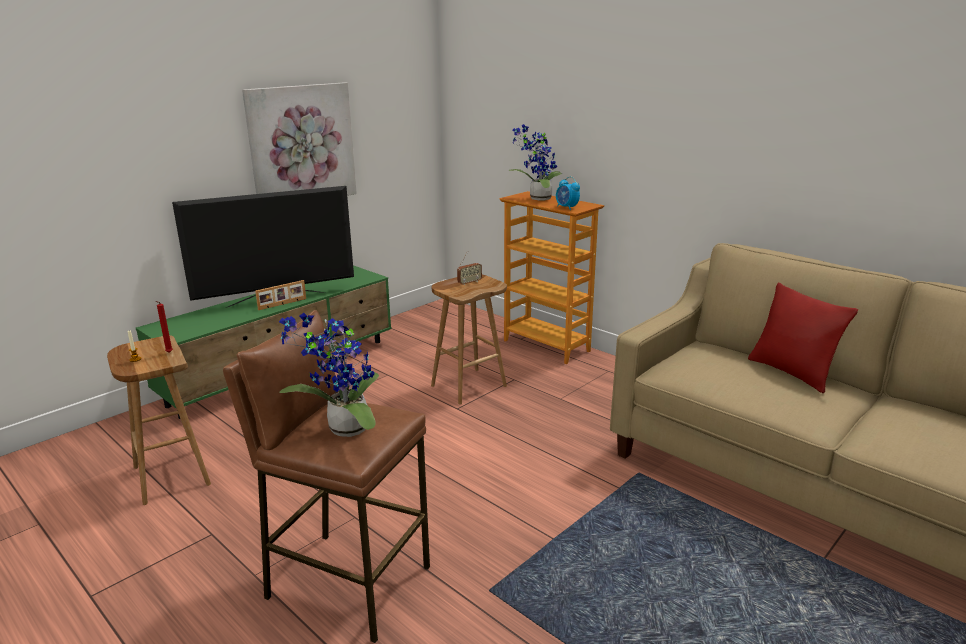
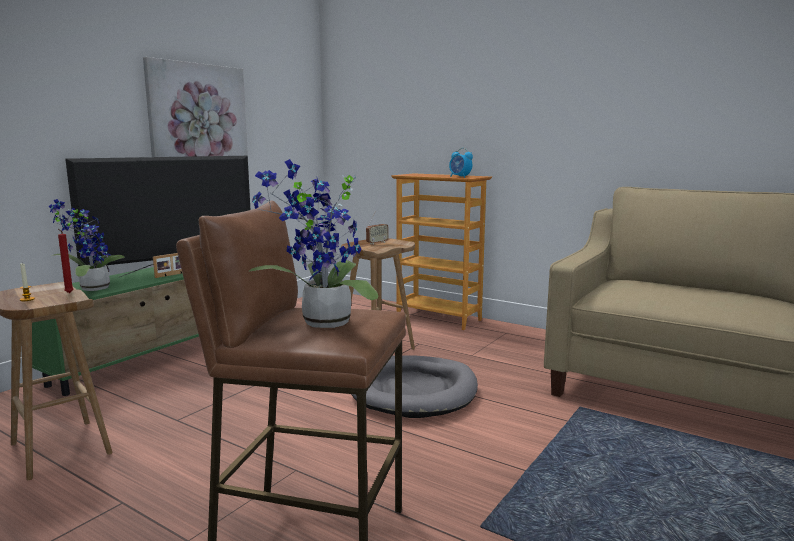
camera: 10 degrees left, 10 degrees down
potted plant [508,124,562,201] -> potted plant moved to [48,199,125,291]
red pillow [748,283,858,393] -> none
none -> grey dog bed [351,355,478,418]

